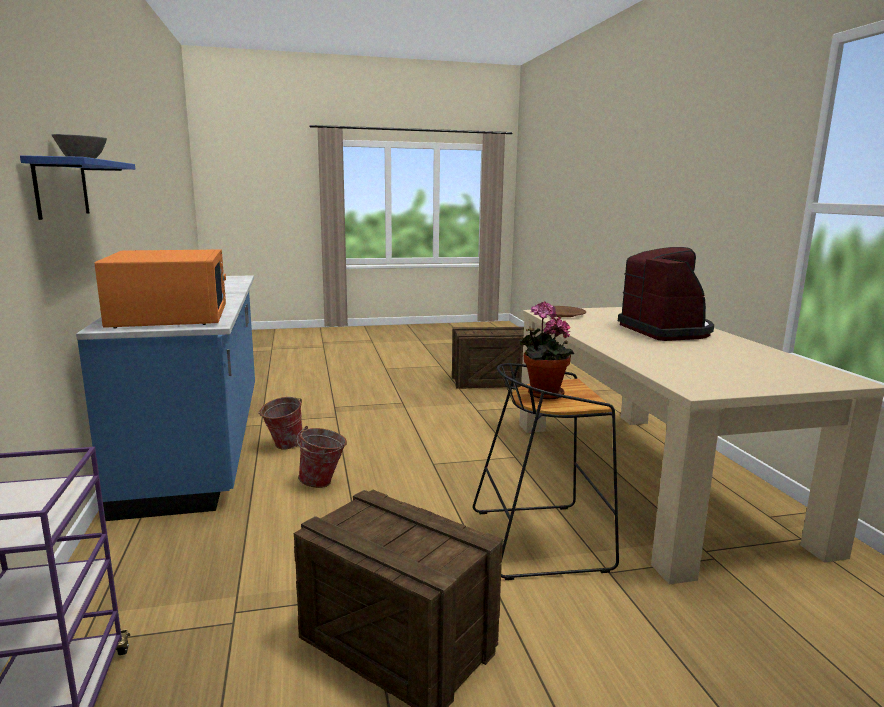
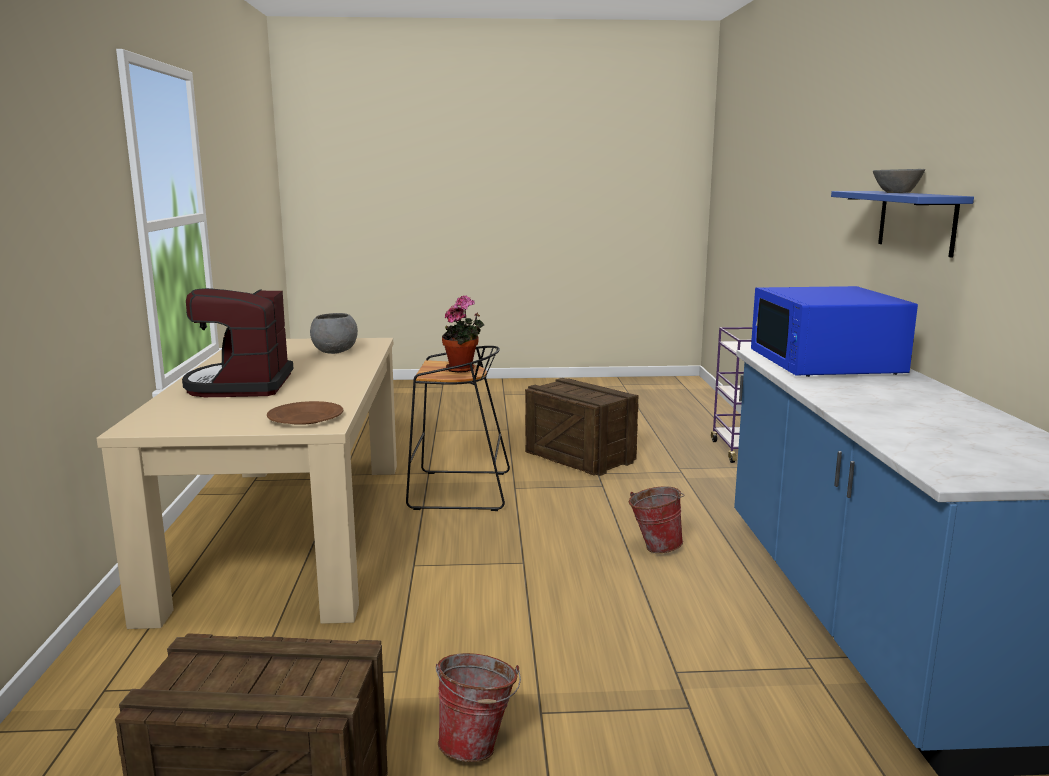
camera: 170 degrees left, 0 degrees up
orange microwave [95,249,226,329] -> blue microwave [751,286,918,377]
bucket [258,397,302,449] -> bucket moved to [436,653,521,762]
none -> grey bowl [310,313,358,354]

